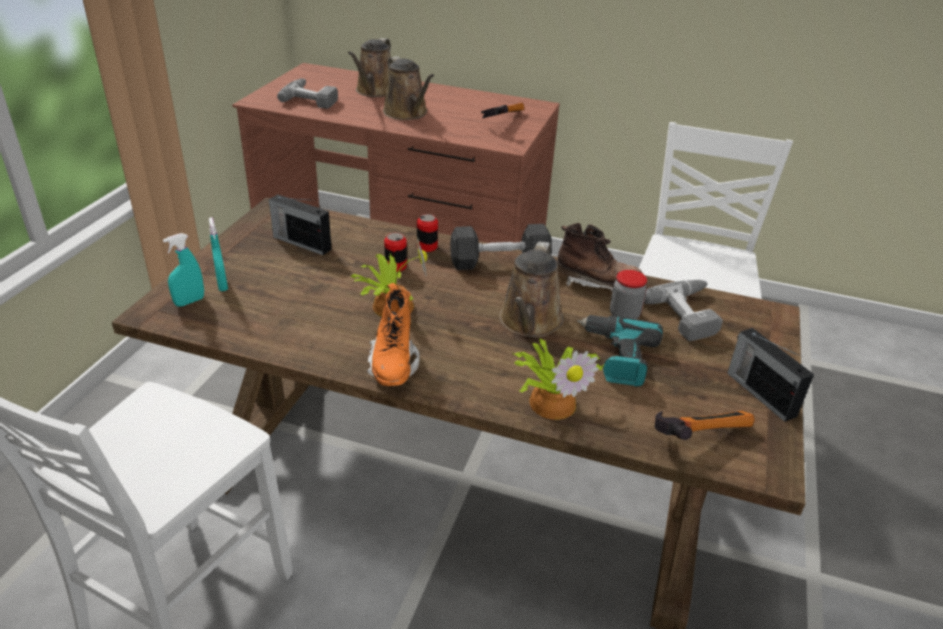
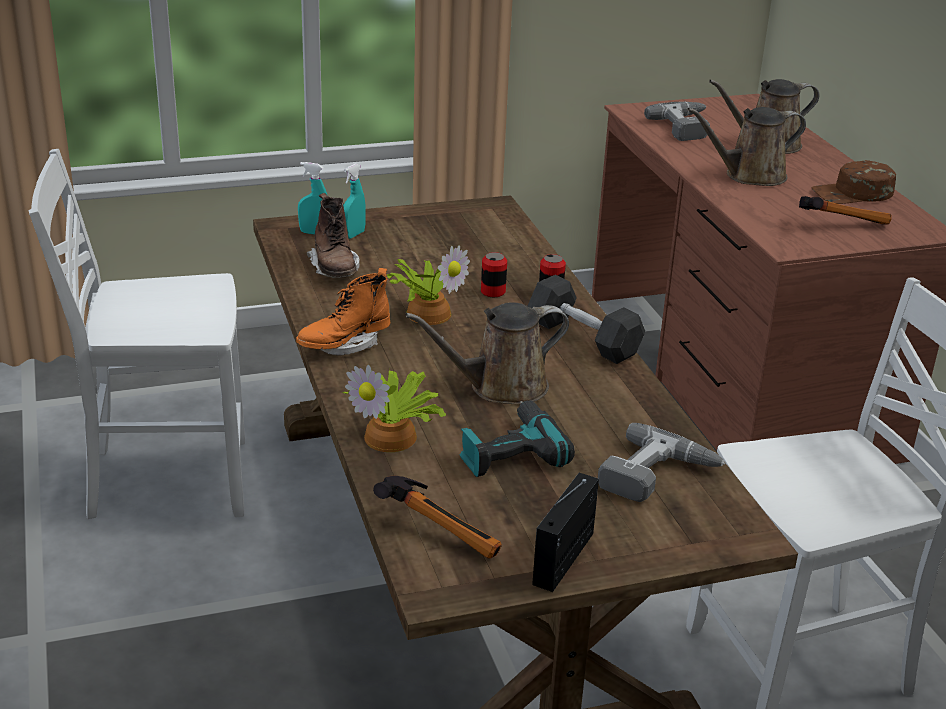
camera: 55 degrees right, 5 degrees down
radio [269,194,332,255] -> none
brown watering can [383,56,434,120] -> brown watering can turned 45 degrees clockwise [687,107,806,186]
brown boot [557,223,643,291] -> brown boot moved to [307,193,360,278]
jar [610,270,647,319] -> none
none -> brown cap [812,160,896,204]

